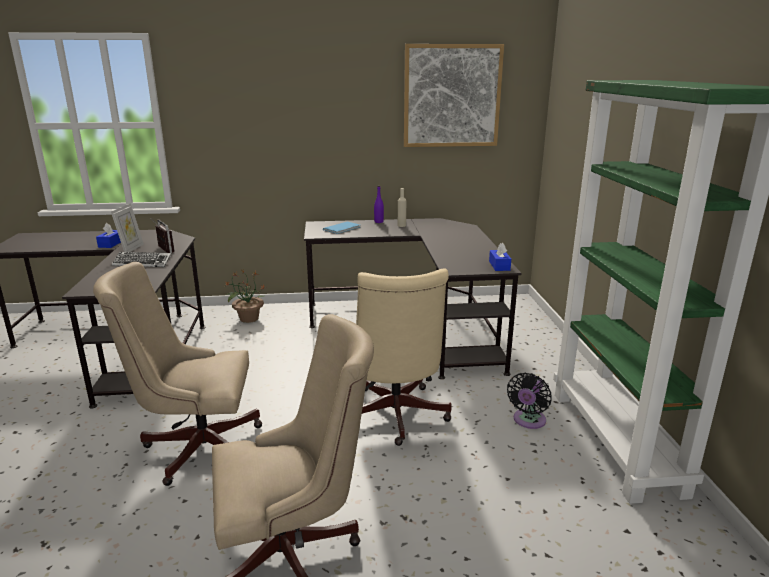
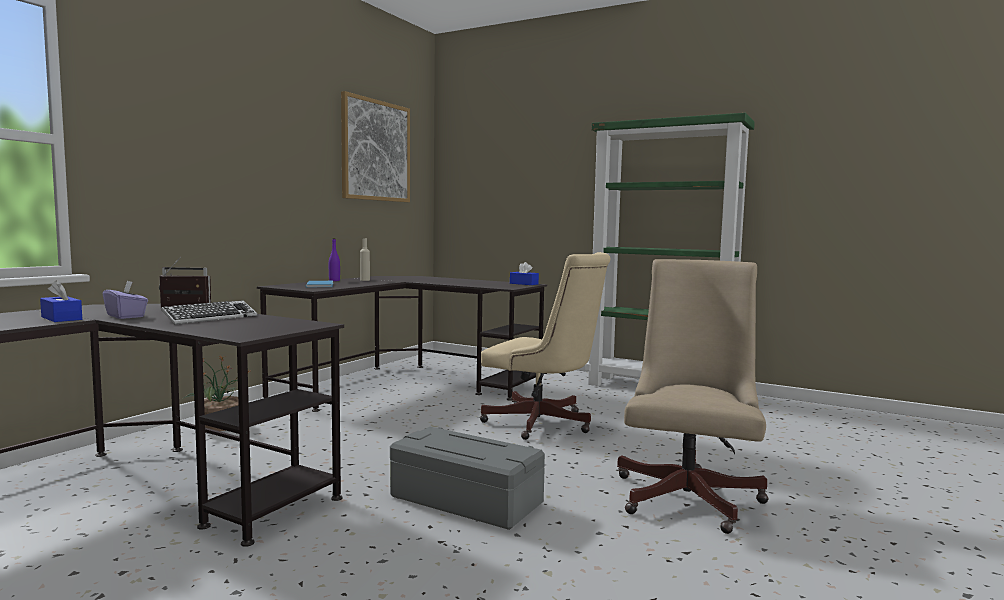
camera: 55 degrees left, 15 degrees down
beige office chair [93,262,262,486] -> grey storage box [390,427,545,530]
picture frame [111,203,144,252] -> purple tissue box [103,280,148,319]
black fan [507,373,552,429] -> none

